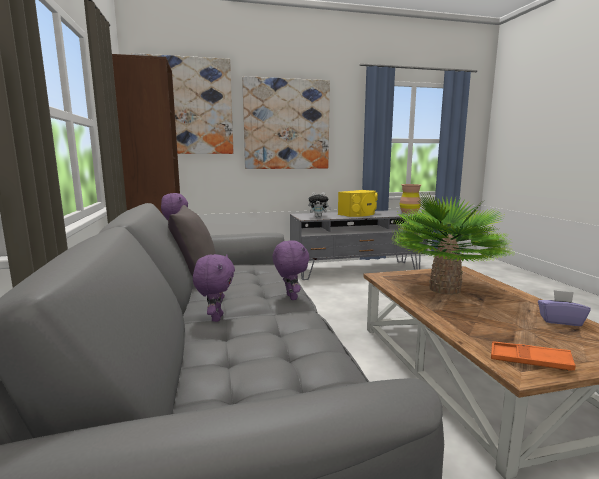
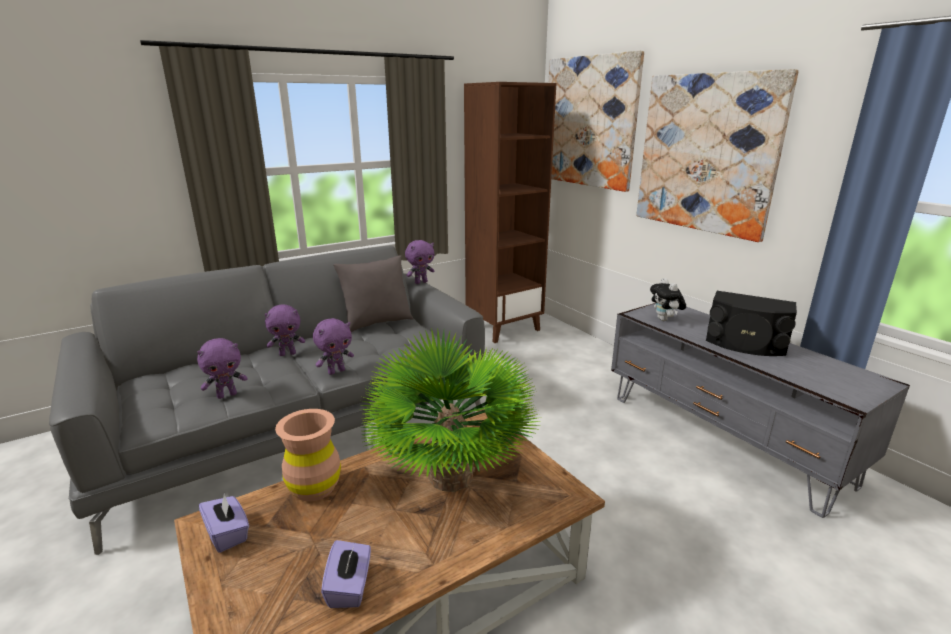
camera: 70 degrees right, 10 degrees up
yellow speaker [338,190,378,217] -> black speaker [706,291,797,356]
brown vase [400,184,421,214] -> brown vase moved to [275,409,341,502]
orange tray [491,341,576,371] -> purple tissue box [199,492,249,553]
none -> purple plush toy [197,338,248,399]

